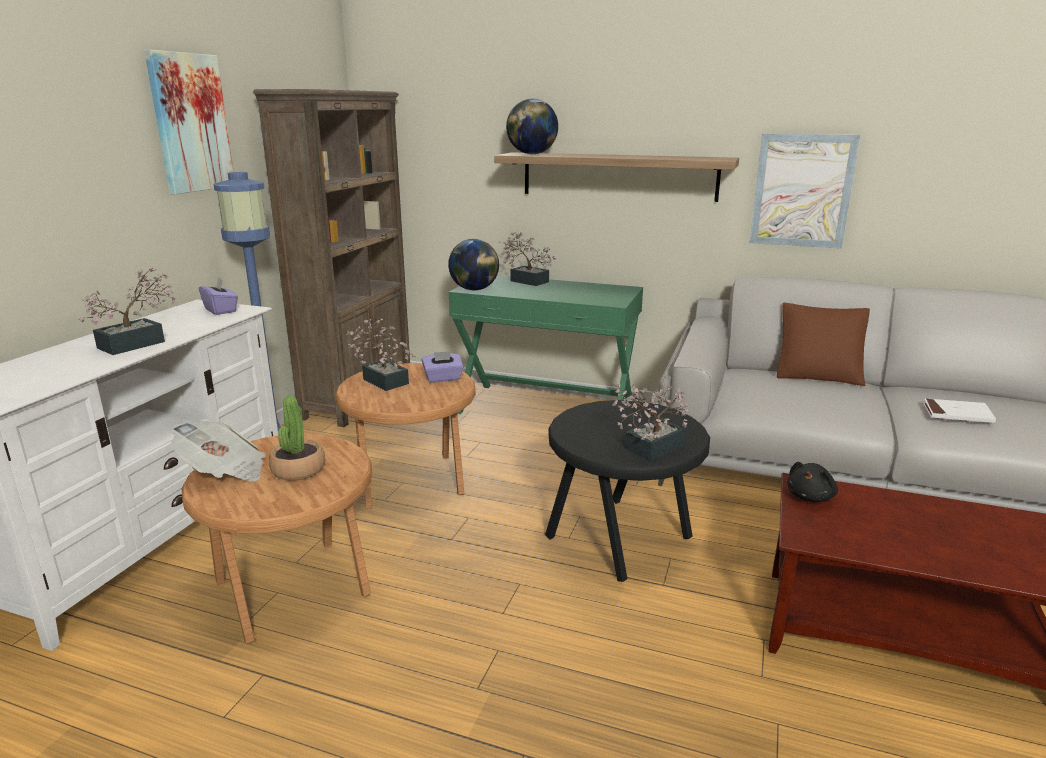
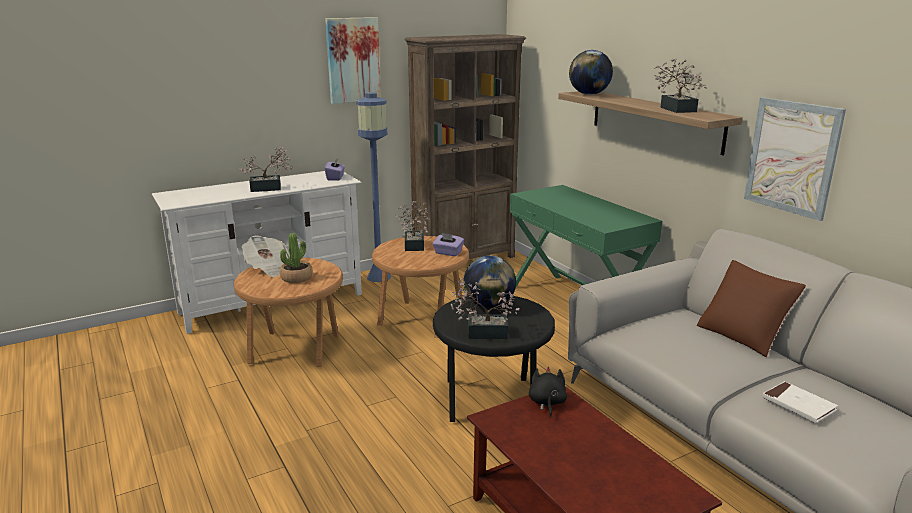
camera: 40 degrees right, 0 degrees up
globe [448,239,499,290] -> globe moved to [463,255,516,308]
potted plant [500,232,556,286] -> potted plant moved to [654,58,707,113]
black plush toy [787,462,838,502] -> black plush toy turned 105 degrees clockwise [529,367,567,418]

